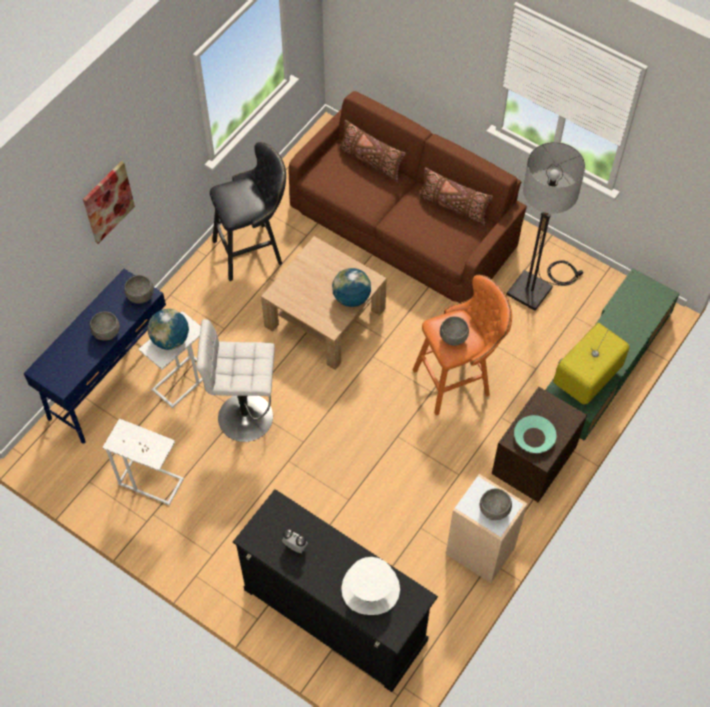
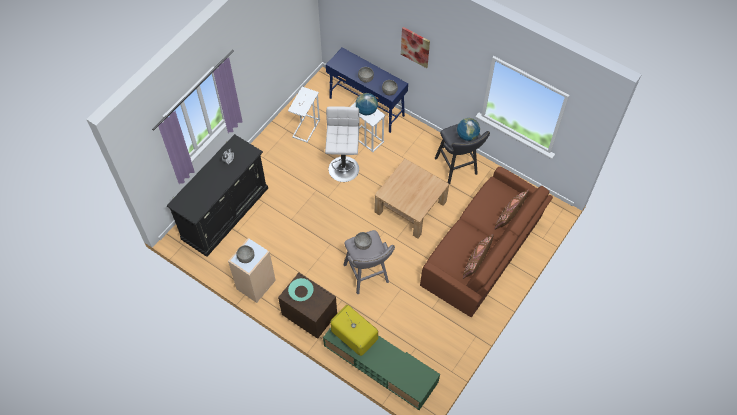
camera: 90 degrees right, 0 degrees up
globe [332,268,371,307] -> globe moved to [457,118,480,141]
white hat [341,557,400,615] -> none
orange stool [413,275,512,415] -> grey stool [344,230,395,295]
floor lamp [507,142,585,311] -> none

